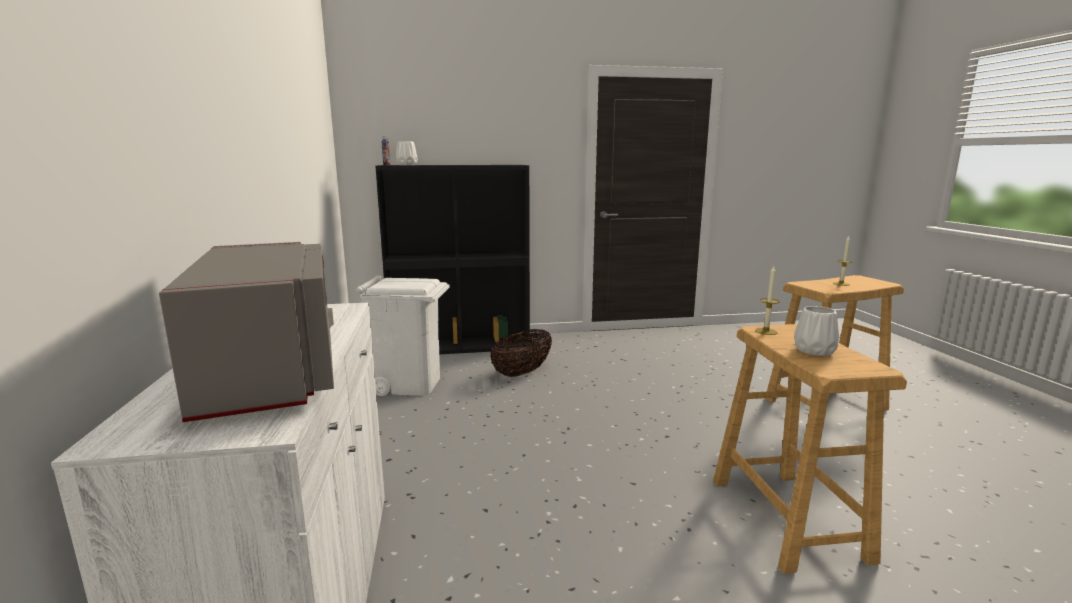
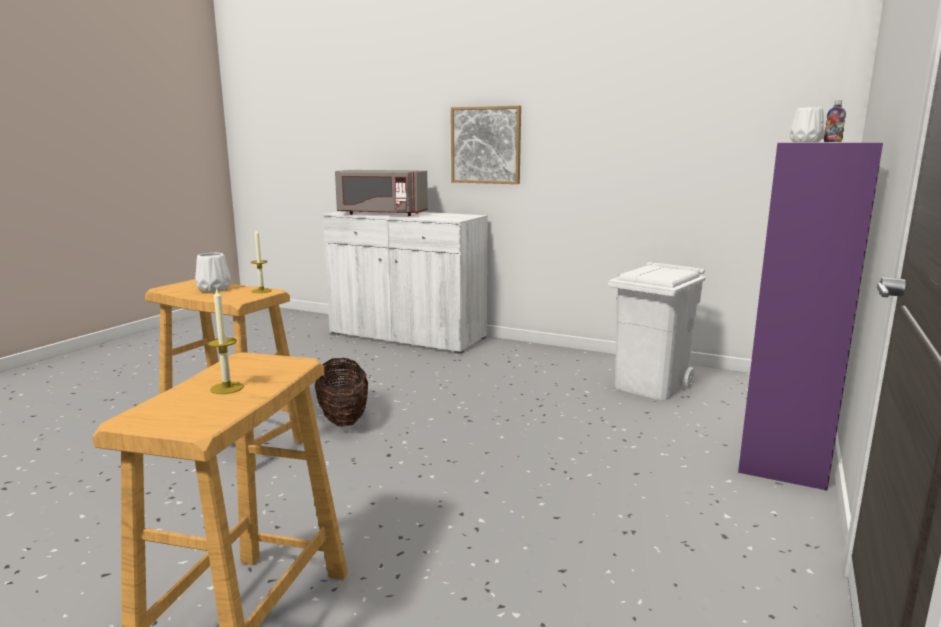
camera: 125 degrees right, 0 degrees up
black bookcase [376,165,530,354] -> purple bookcase [738,143,883,490]
basket [490,329,552,377] -> basket moved to [315,358,368,427]
none -> picture [451,106,521,184]

